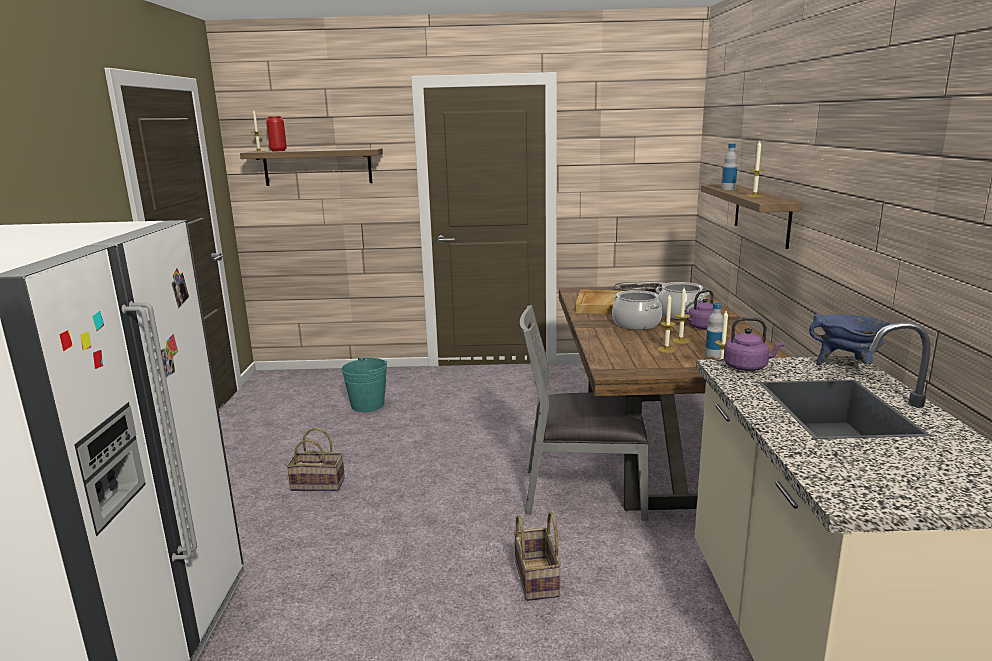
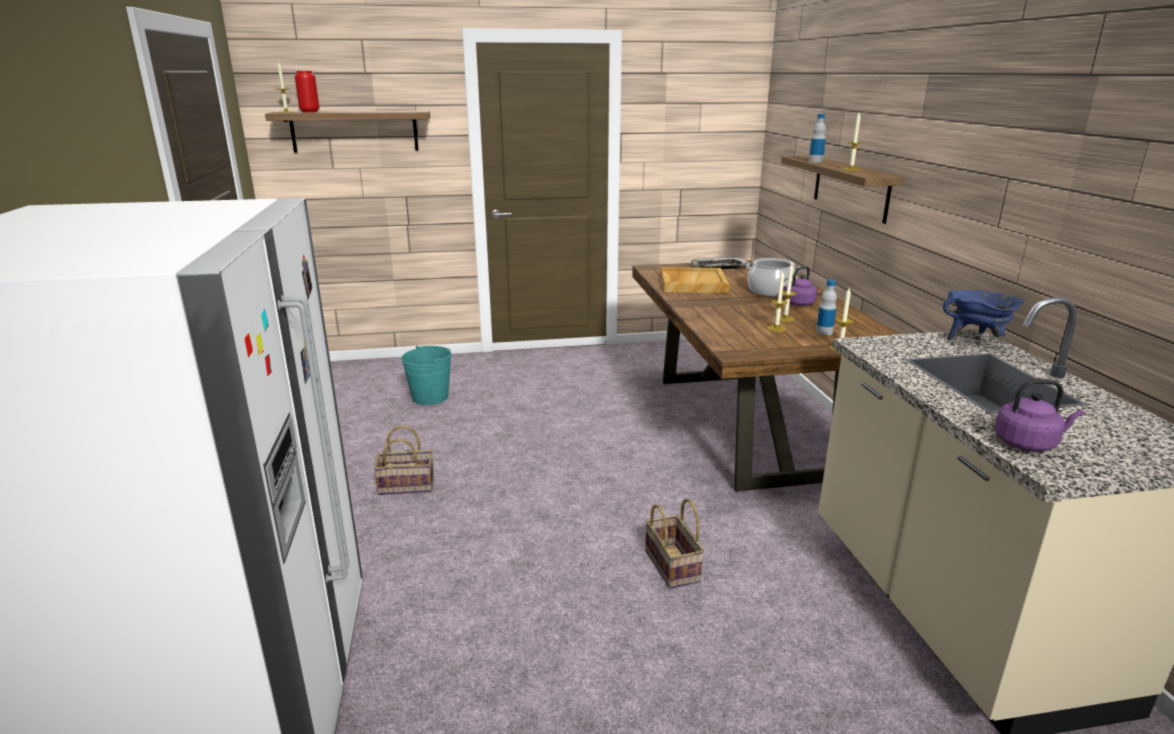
camera: 10 degrees left, 5 degrees up
grey chair [520,305,649,521] -> none
cooking pot [612,290,662,330] -> none
purple kettle [724,317,784,371] -> purple kettle moved to [995,379,1084,452]

